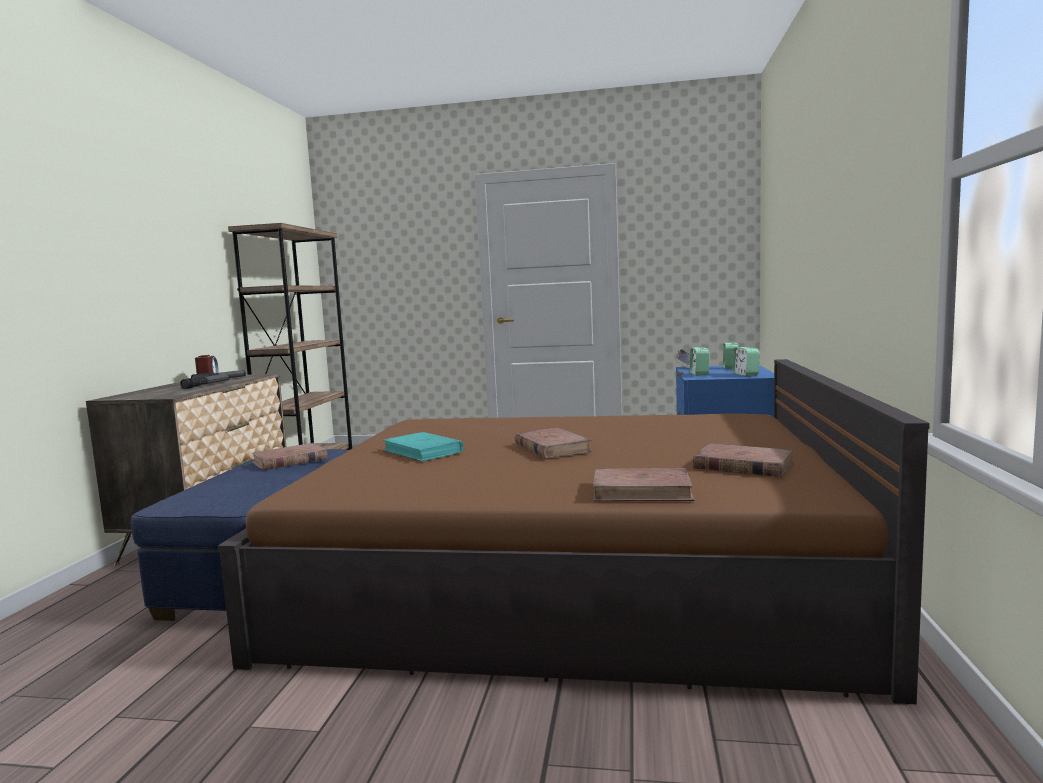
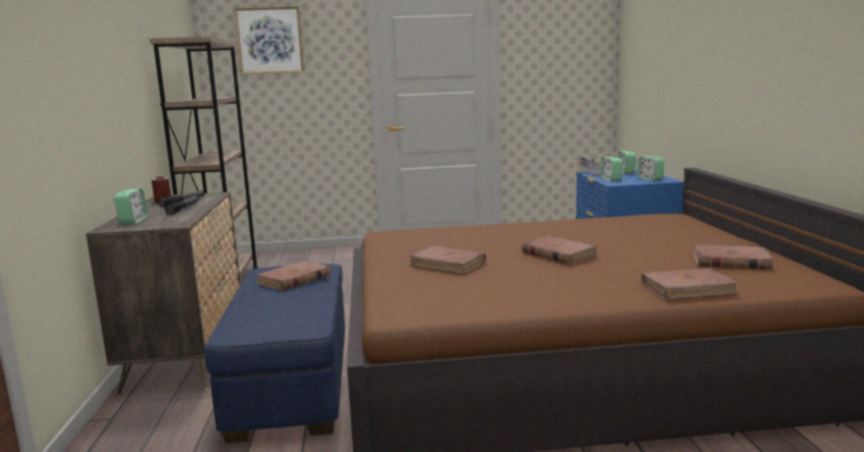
camera: 15 degrees left, 5 degrees up
turquoise book [383,432,464,461] -> brown book [409,246,486,274]
none -> alarm clock [114,189,147,224]
none -> picture [234,6,304,75]

